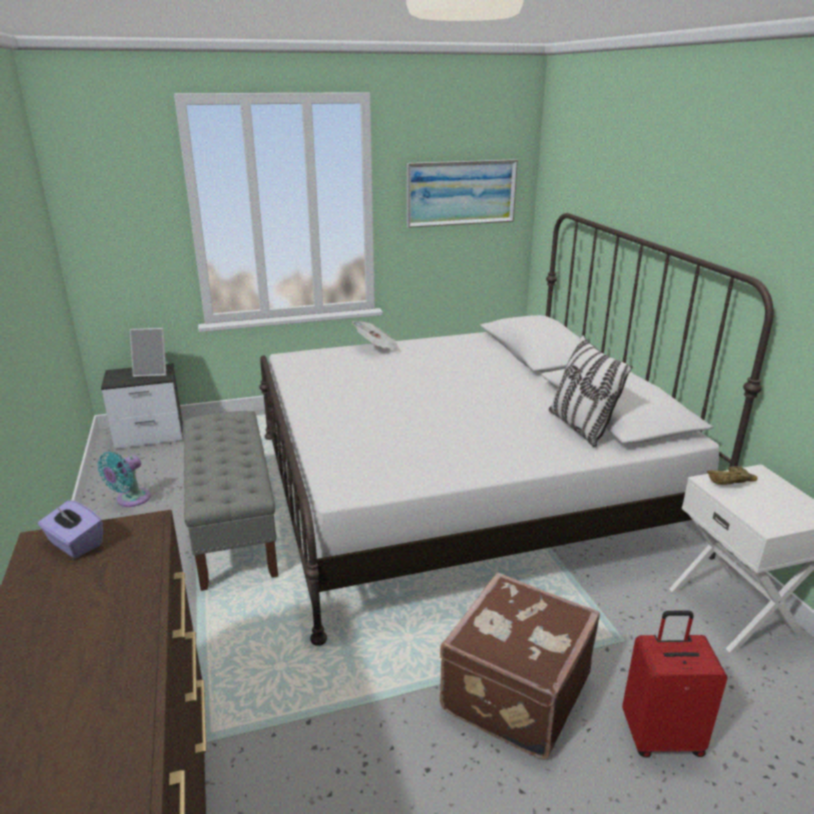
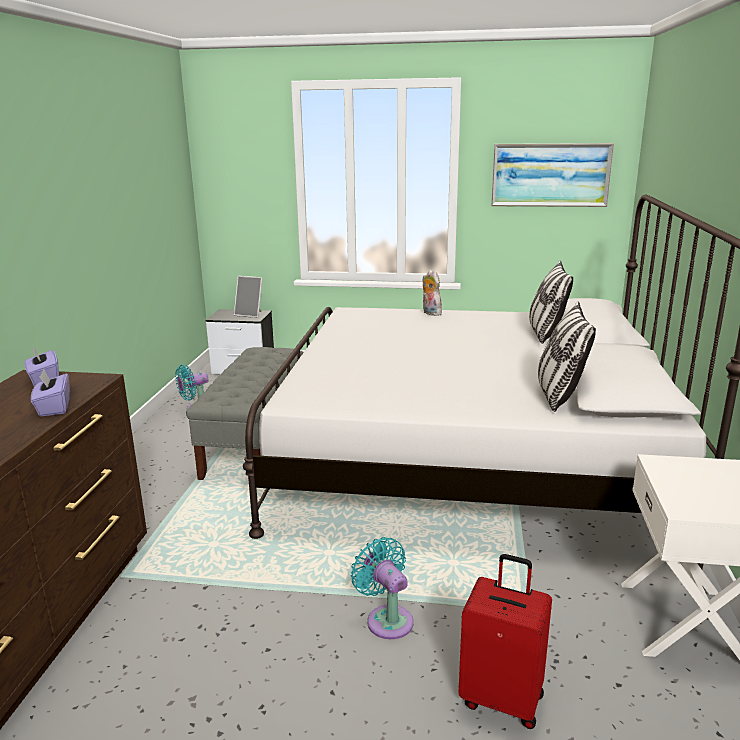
camera: 25 degrees right, 5 degrees down
newspaper [352,321,401,352] -> plush toy [423,270,444,316]
brown suitcase [440,572,600,760] -> turquoise fan [351,537,414,639]
brown bowl [707,466,757,485] -> none
none -> purple tissue box [31,369,70,416]
none -> pillow [529,260,573,344]

